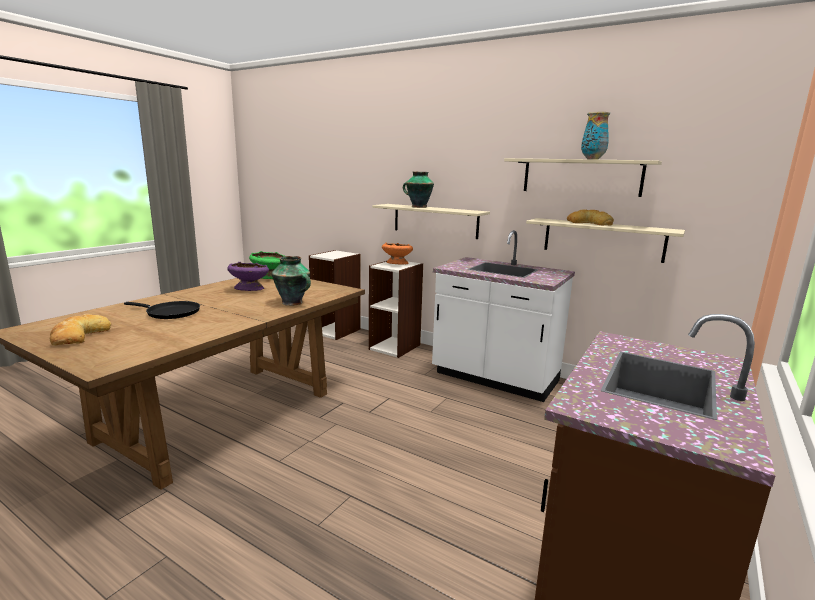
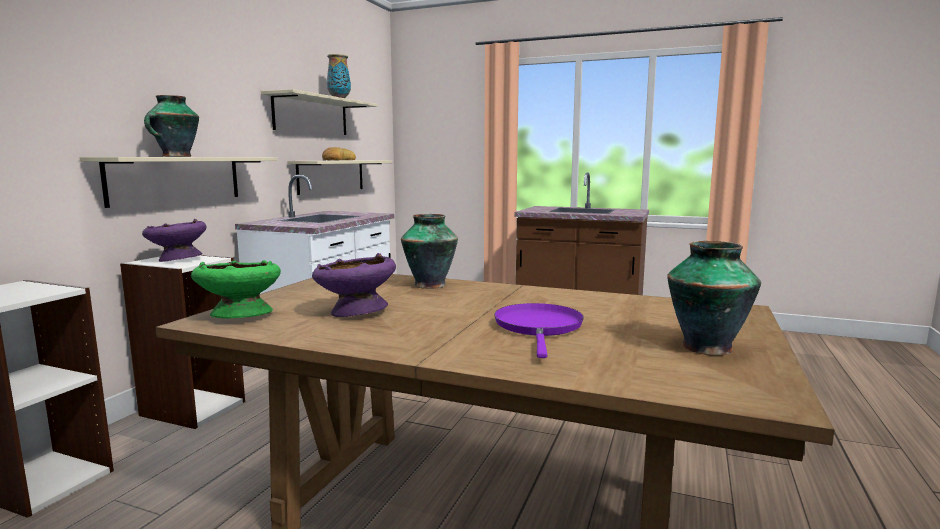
camera: 100 degrees left, 5 degrees down
bread [50,314,111,346] -> vase [667,241,761,355]
black frying pan [124,301,200,319] -> purple frying pan [494,303,584,358]
orange bowl [382,242,413,265] -> purple bowl [142,219,207,262]

